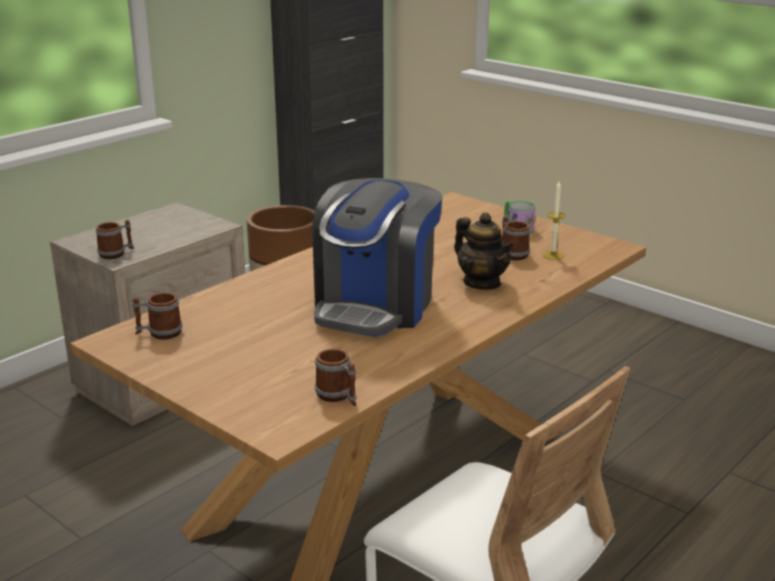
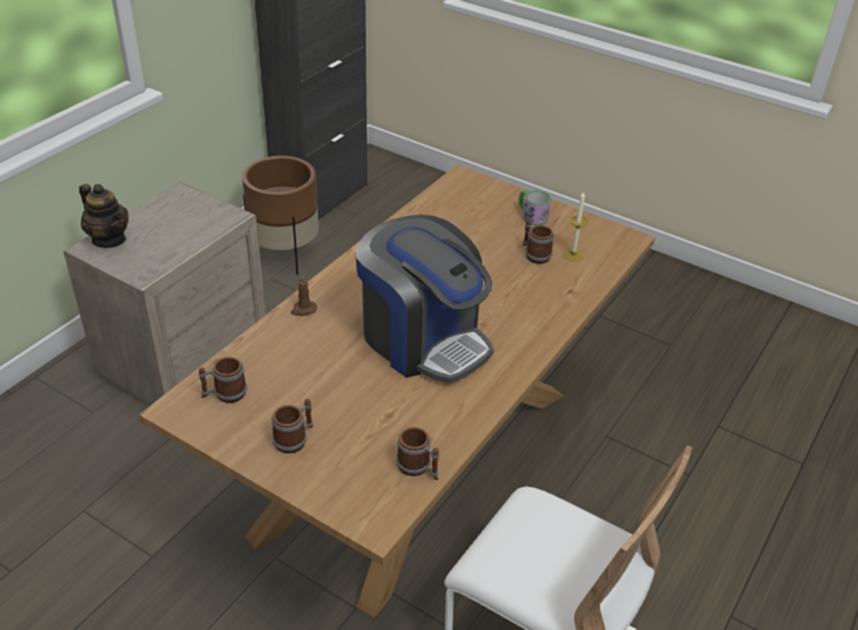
camera: 10 degrees left, 15 degrees up
mug [96,220,134,259] -> mug moved to [271,399,313,453]
coffee machine [312,178,443,337] -> coffee machine turned 60 degrees counterclockwise [355,214,494,383]
teapot [454,213,515,290] -> teapot moved to [79,184,129,248]
none -> brown candle [291,275,317,316]

